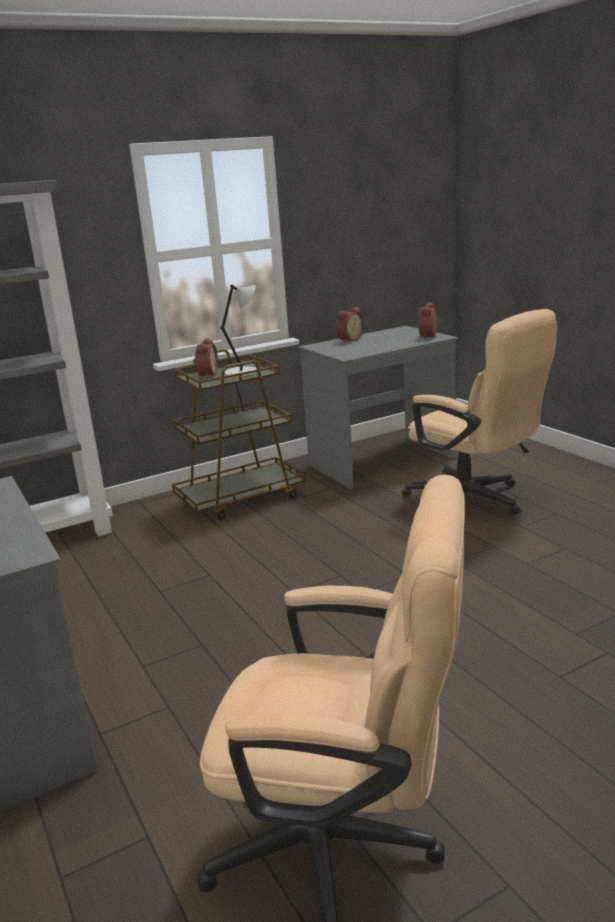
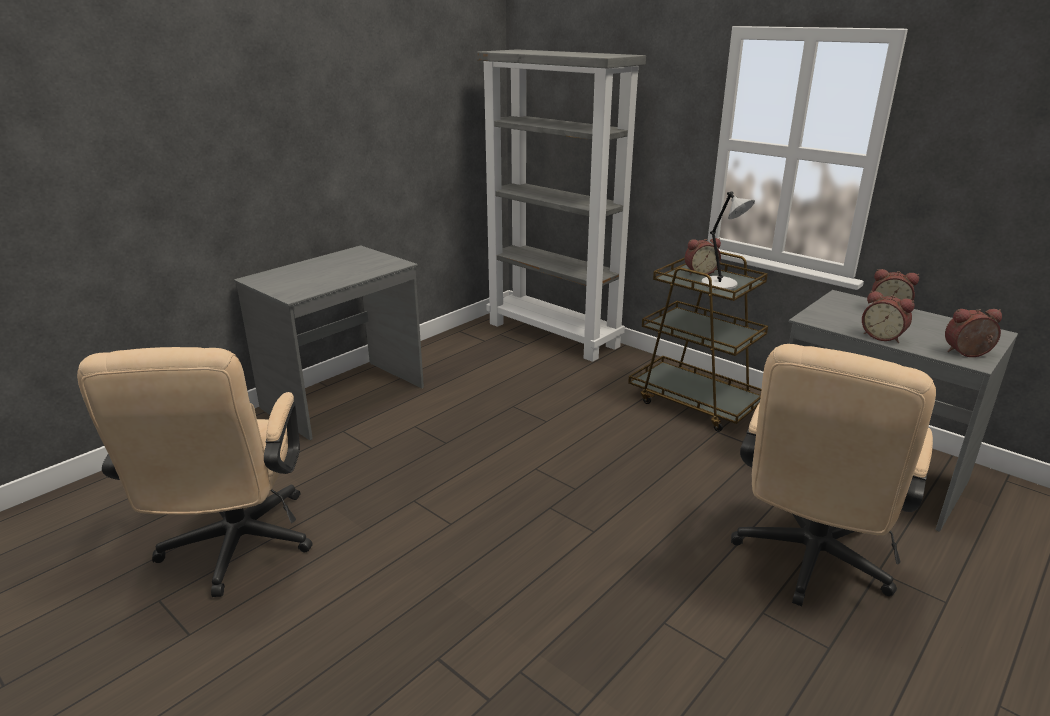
camera: 70 degrees right, 5 degrees up
none -> alarm clock [862,291,915,343]

